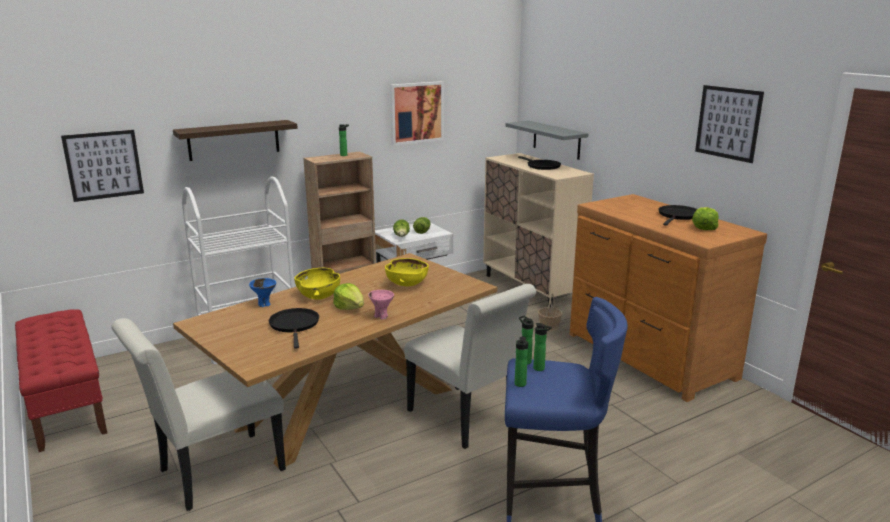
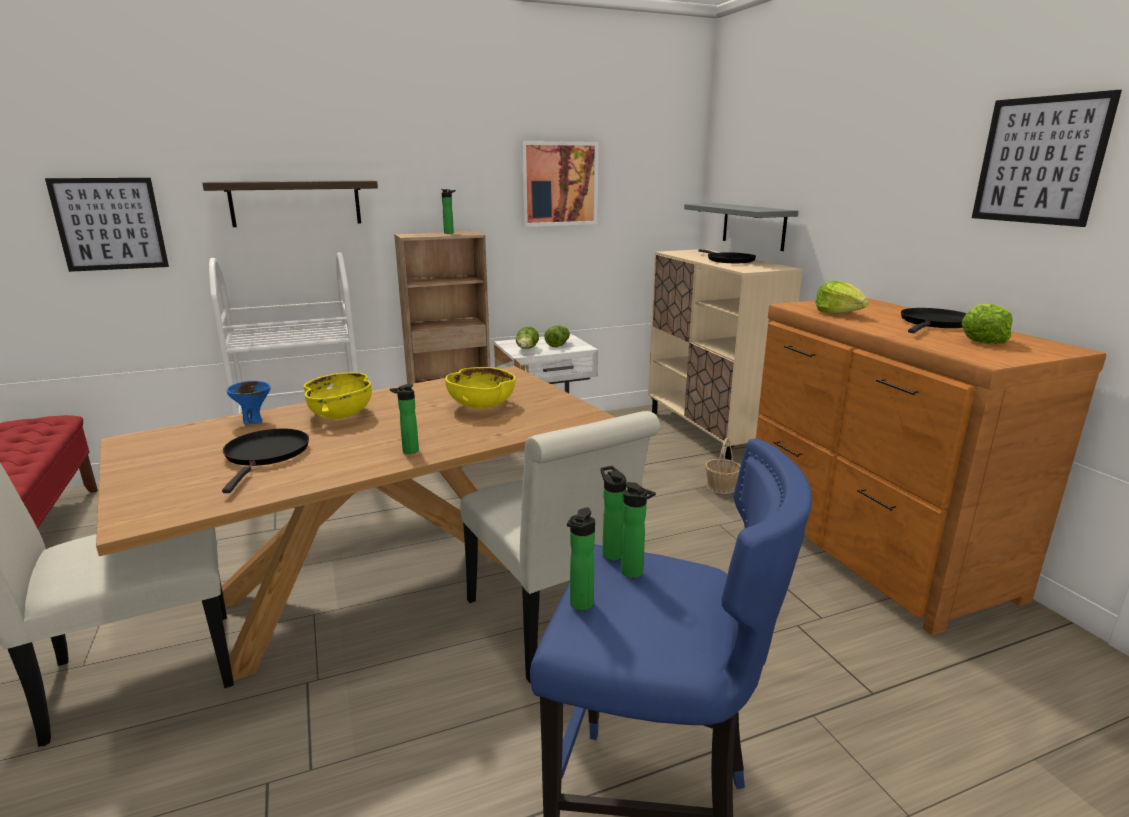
camera: 10 degrees right, 0 degrees up
lettuce [333,283,364,310] -> lettuce moved to [815,281,869,314]
pink bowl [368,290,394,319] -> bottle [390,384,419,454]

